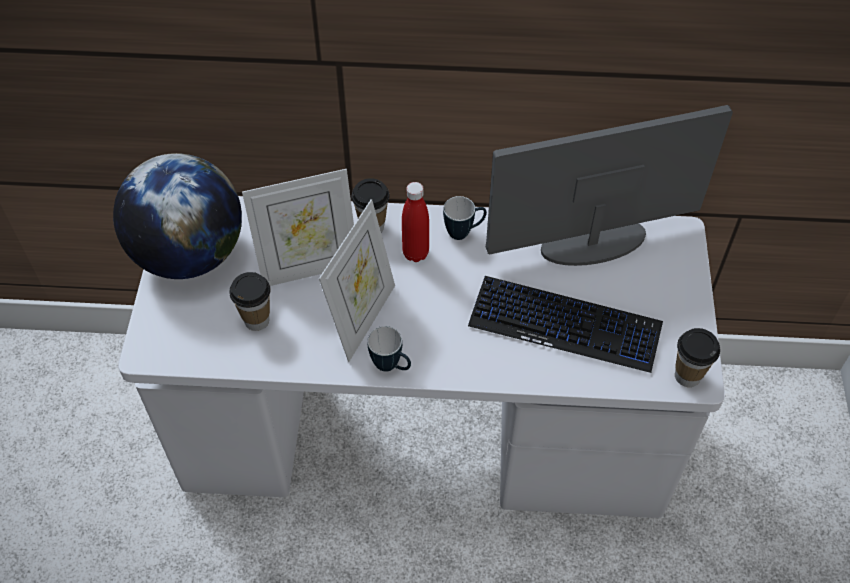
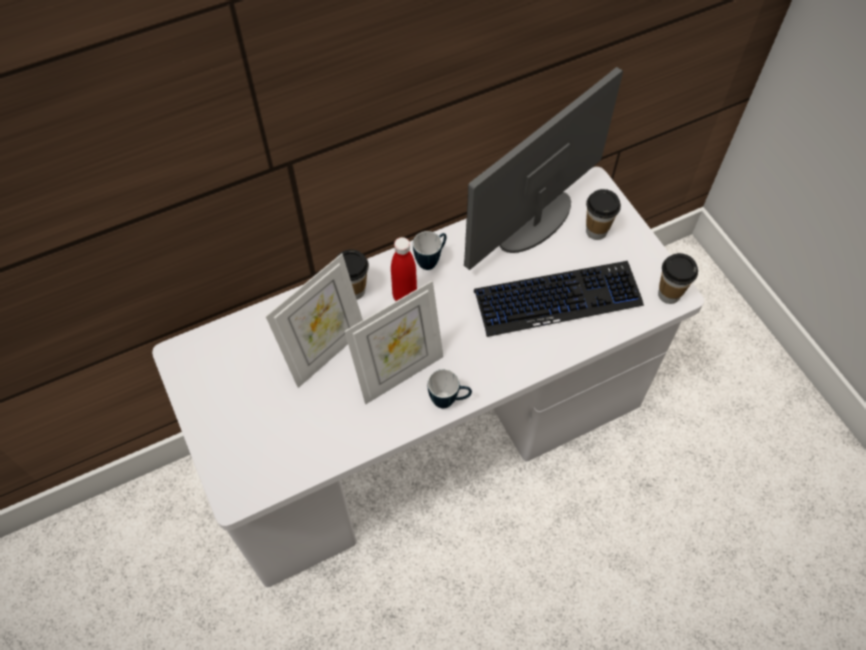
camera: 30 degrees left, 5 degrees up
globe [113,153,242,279] -> none
cup [229,272,271,331] -> cup moved to [586,189,621,240]
picture frame [319,199,395,362] -> picture frame turned 60 degrees clockwise [345,281,444,404]

